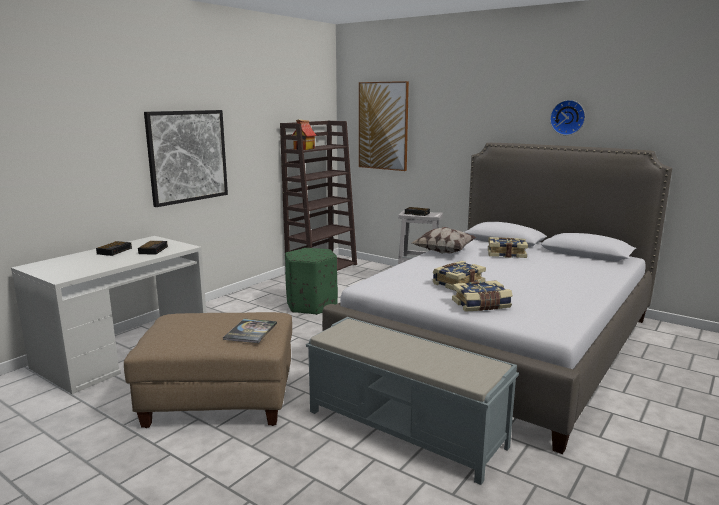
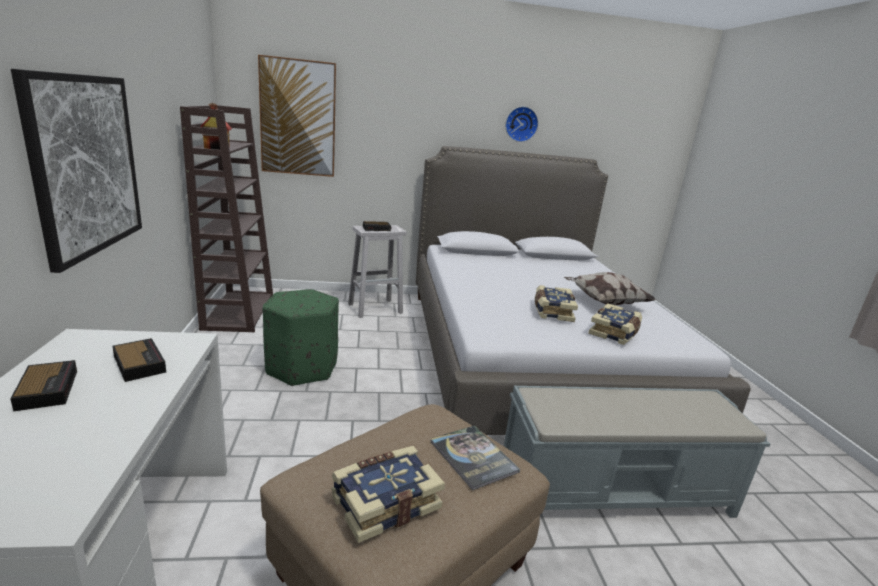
camera: 45 degrees left, 5 degrees up
pillow [412,227,476,254] -> pillow moved to [564,272,656,305]
book [488,237,528,258] -> book moved to [331,446,445,543]

